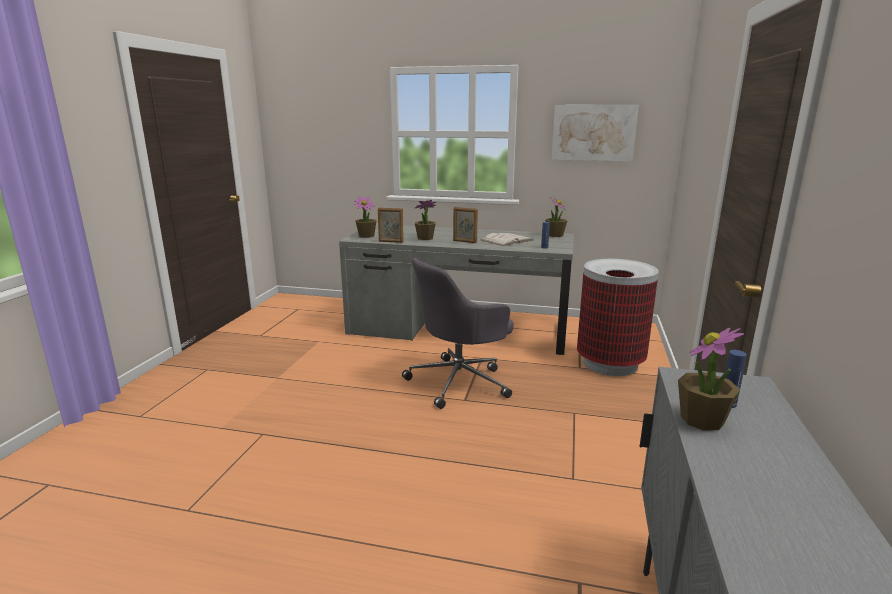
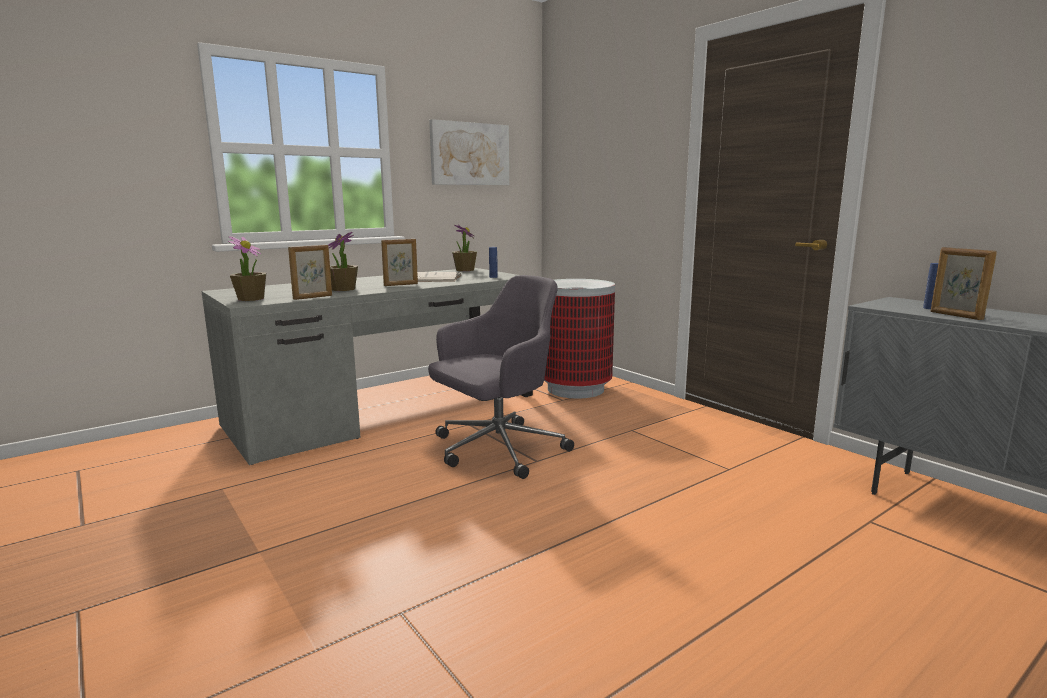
camera: 50 degrees left, 5 degrees down
grey office chair [402,258,514,409] -> grey office chair turned 135 degrees counterclockwise [428,275,574,479]
potted plant [678,328,744,430] -> picture frame [930,247,997,320]

